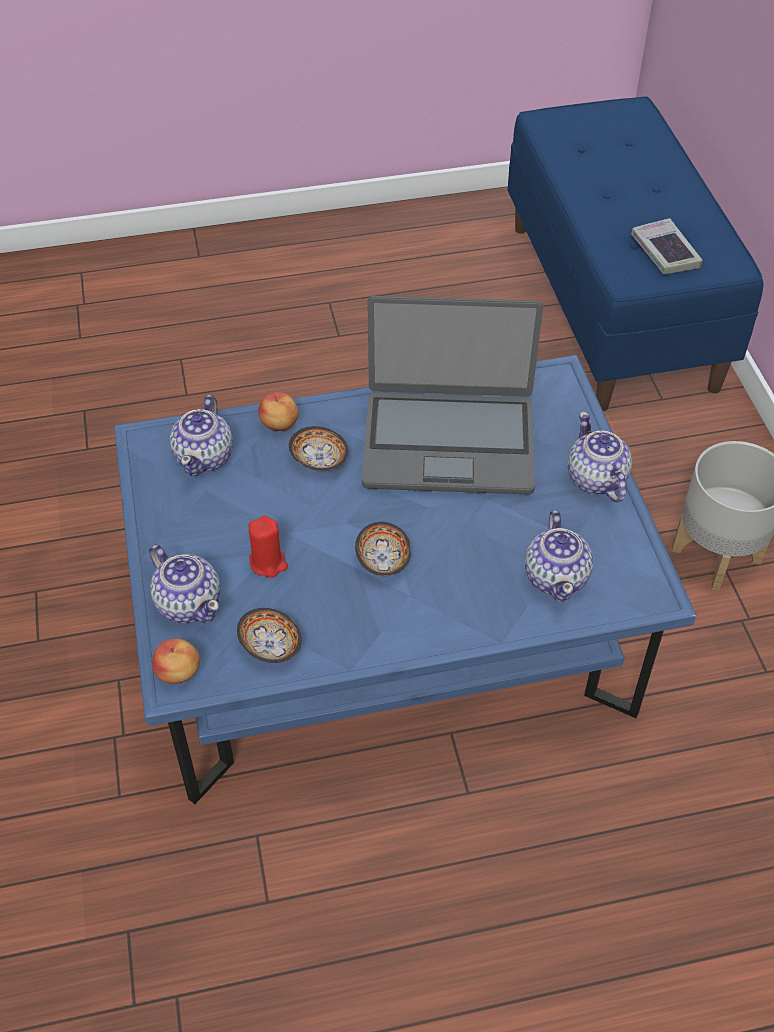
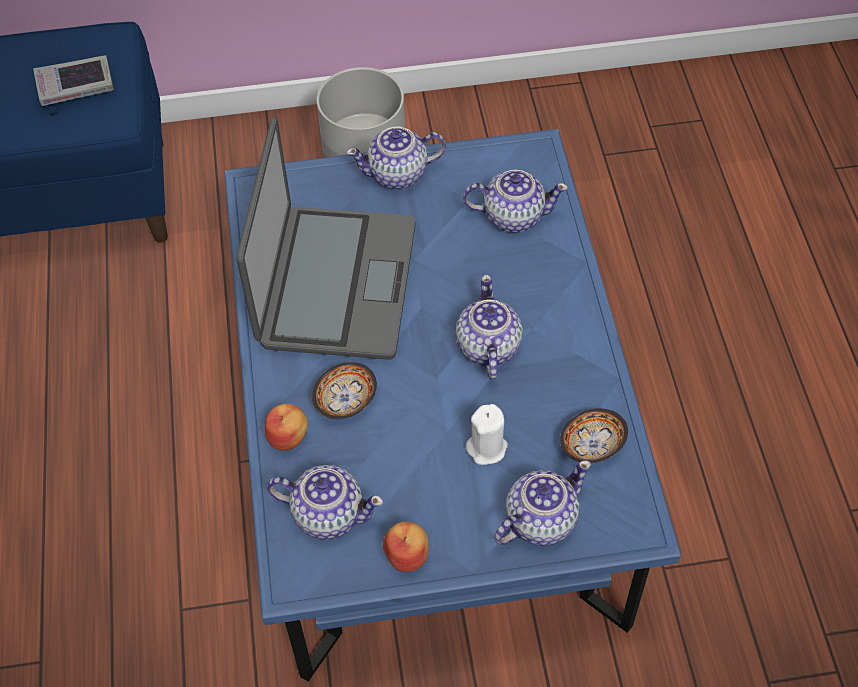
camera: 85 degrees left, 5 degrees up
apple [152,638,200,684] -> apple moved to [383,521,429,572]
red candle [249,516,288,578] -> white candle [466,404,508,465]
bowl [355,522,411,576] -> teapot [455,275,523,380]

